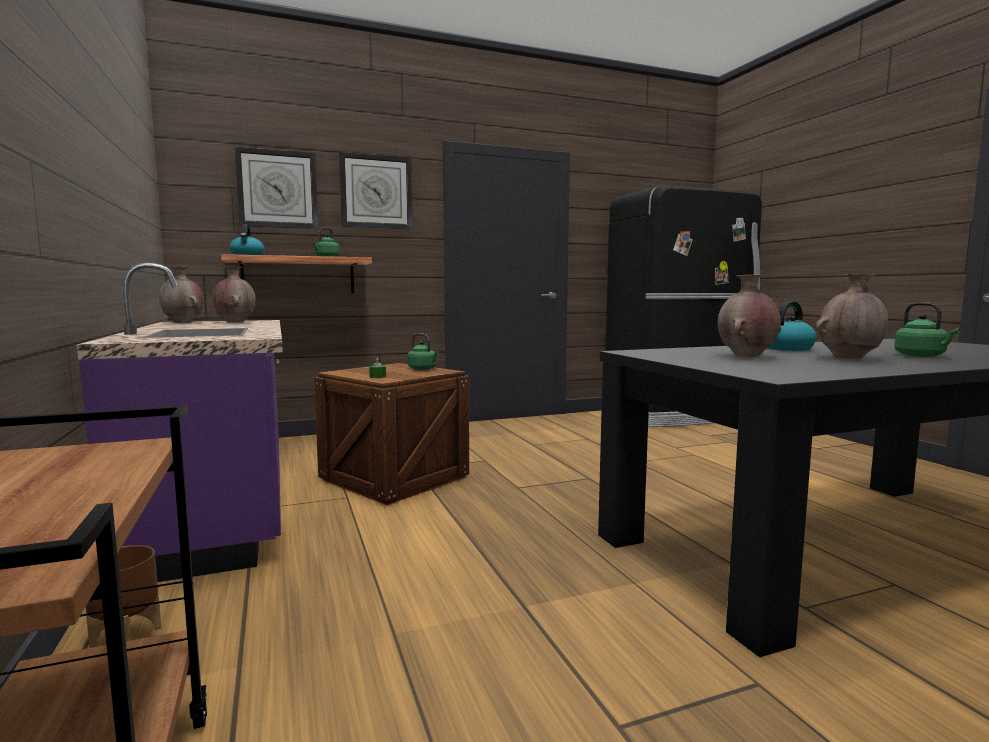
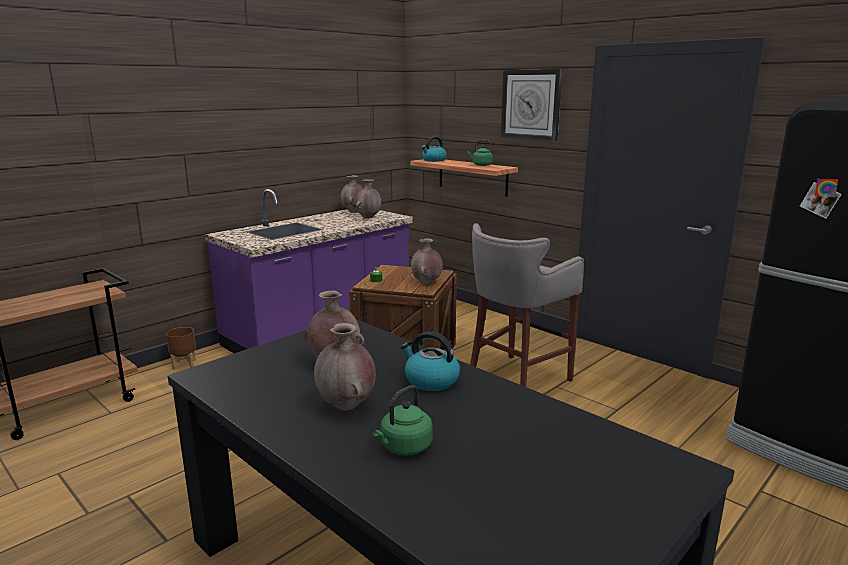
camera: 65 degrees right, 10 degrees up
wall clock [235,147,318,229] -> none
green kettle [407,333,439,370] -> brown vase [411,238,443,284]
none -> grey stool [470,223,584,387]

